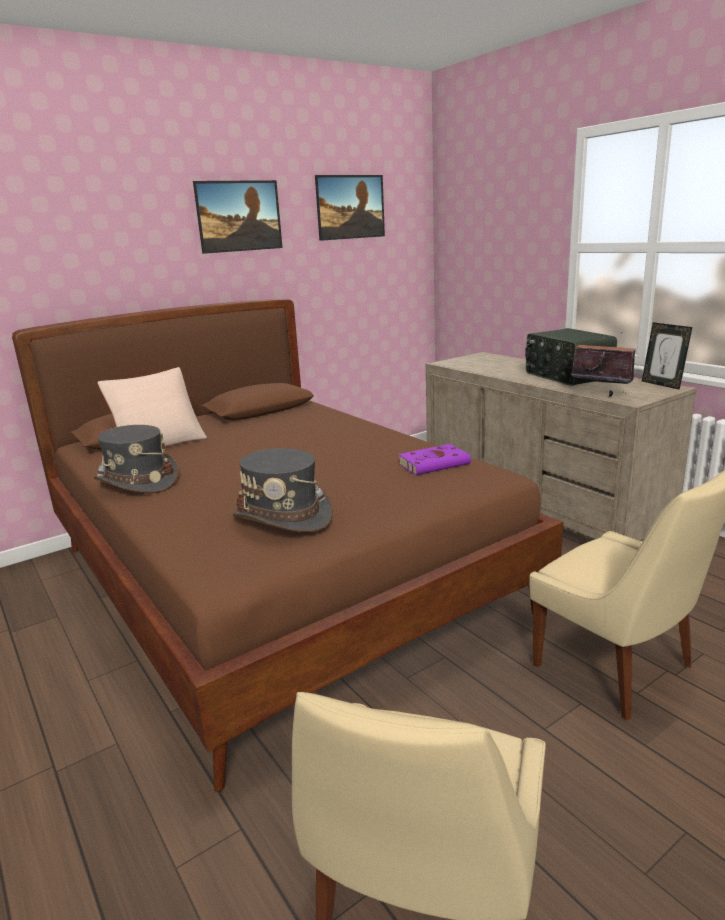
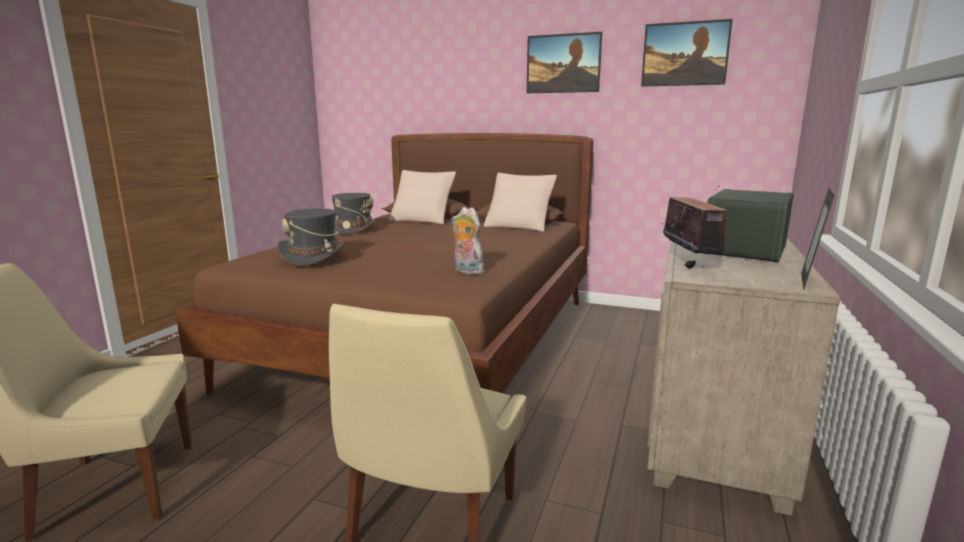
camera: 55 degrees right, 5 degrees down
purple book [398,444,473,475] -> plush toy [451,207,484,275]
none -> beige pillow [484,173,557,232]

